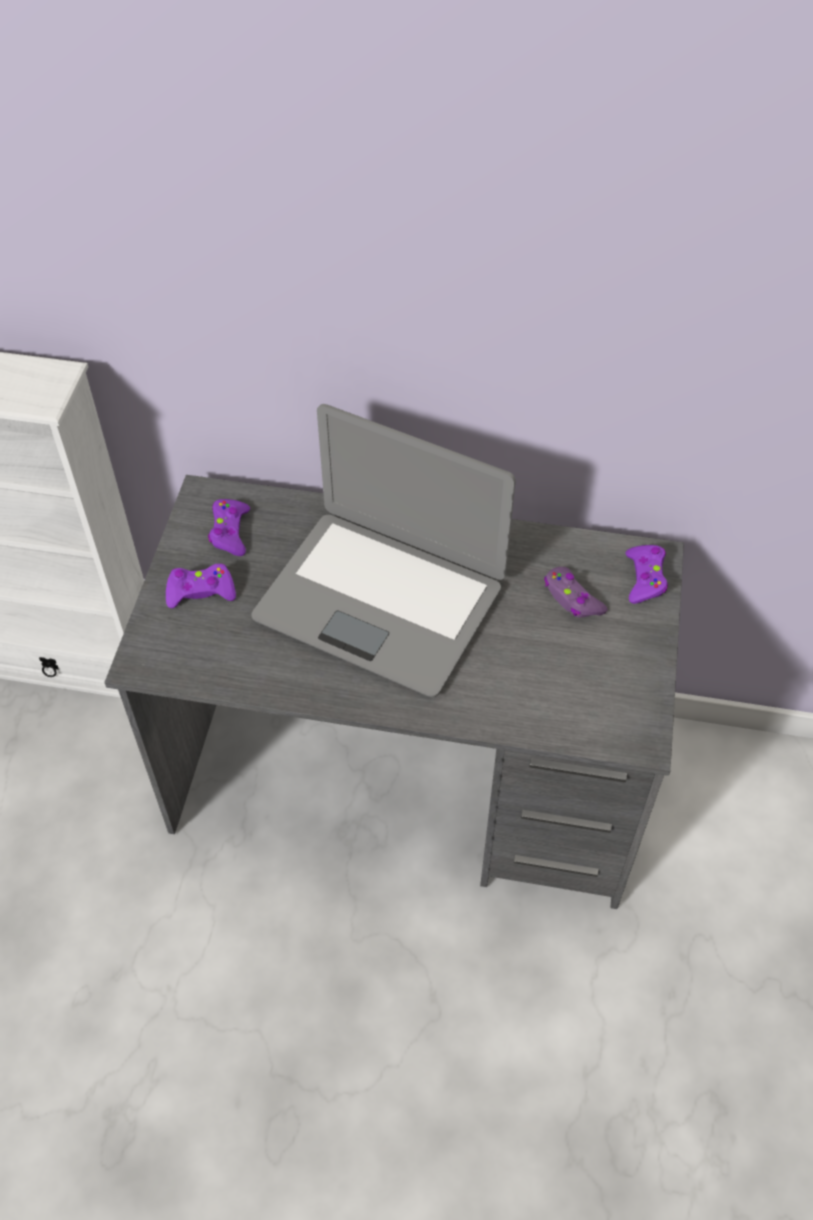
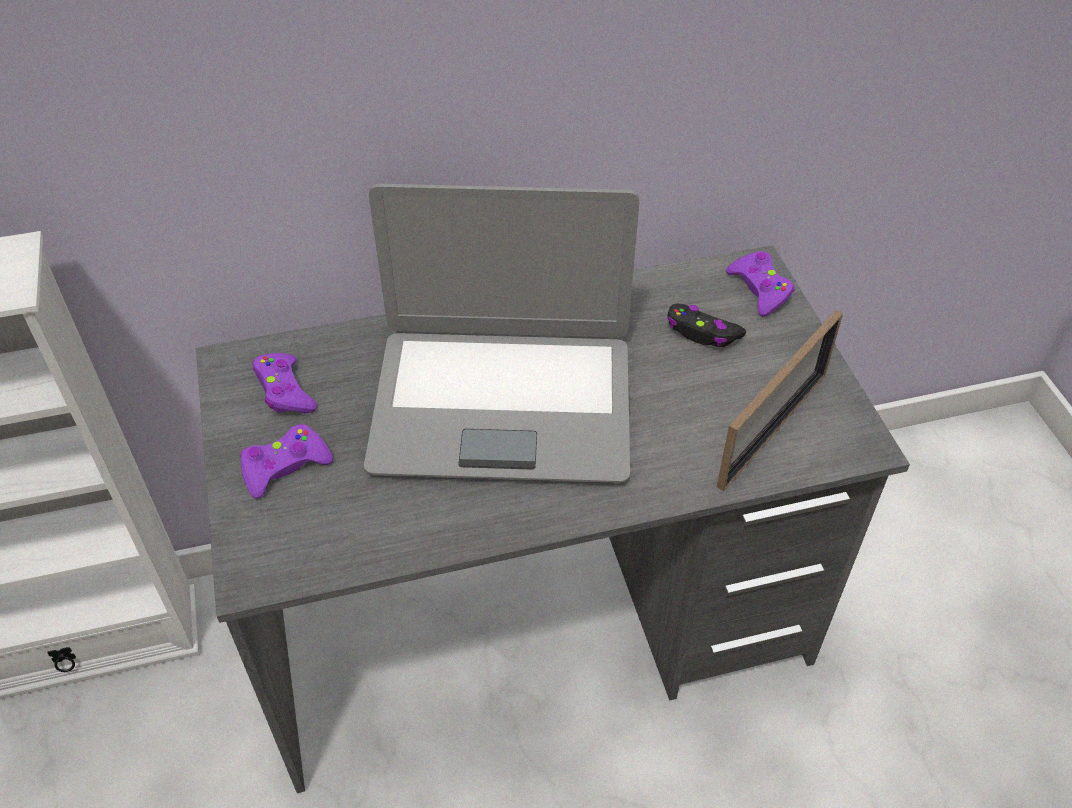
camera: 25 degrees left, 5 degrees down
purple game controller [544,567,608,618] -> black game controller [667,304,746,347]
none -> picture frame [717,310,843,491]

